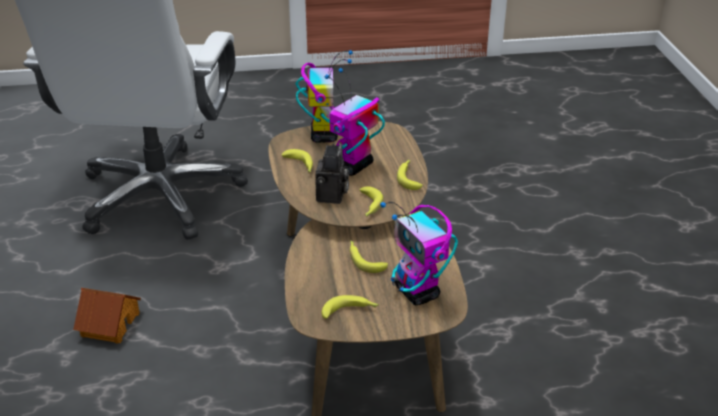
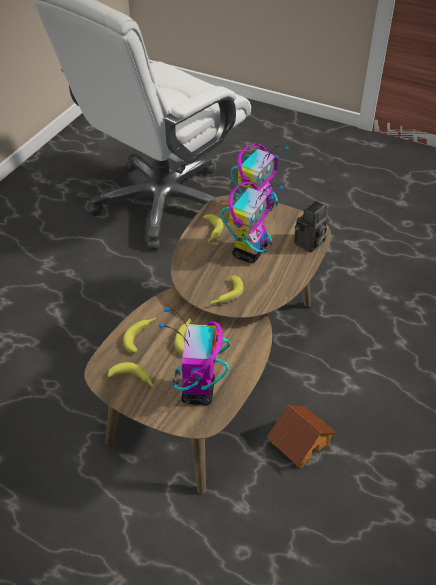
camera: 35 degrees right, 10 degrees up
toy house [73,288,141,344] -> toy house moved to [266,405,336,469]
camera [316,144,349,204] -> camera moved to [294,201,327,252]
toy robot [325,68,385,176] -> toy robot turned 135 degrees clockwise [221,182,284,263]
banana [397,159,423,190] -> banana moved to [123,317,156,353]

